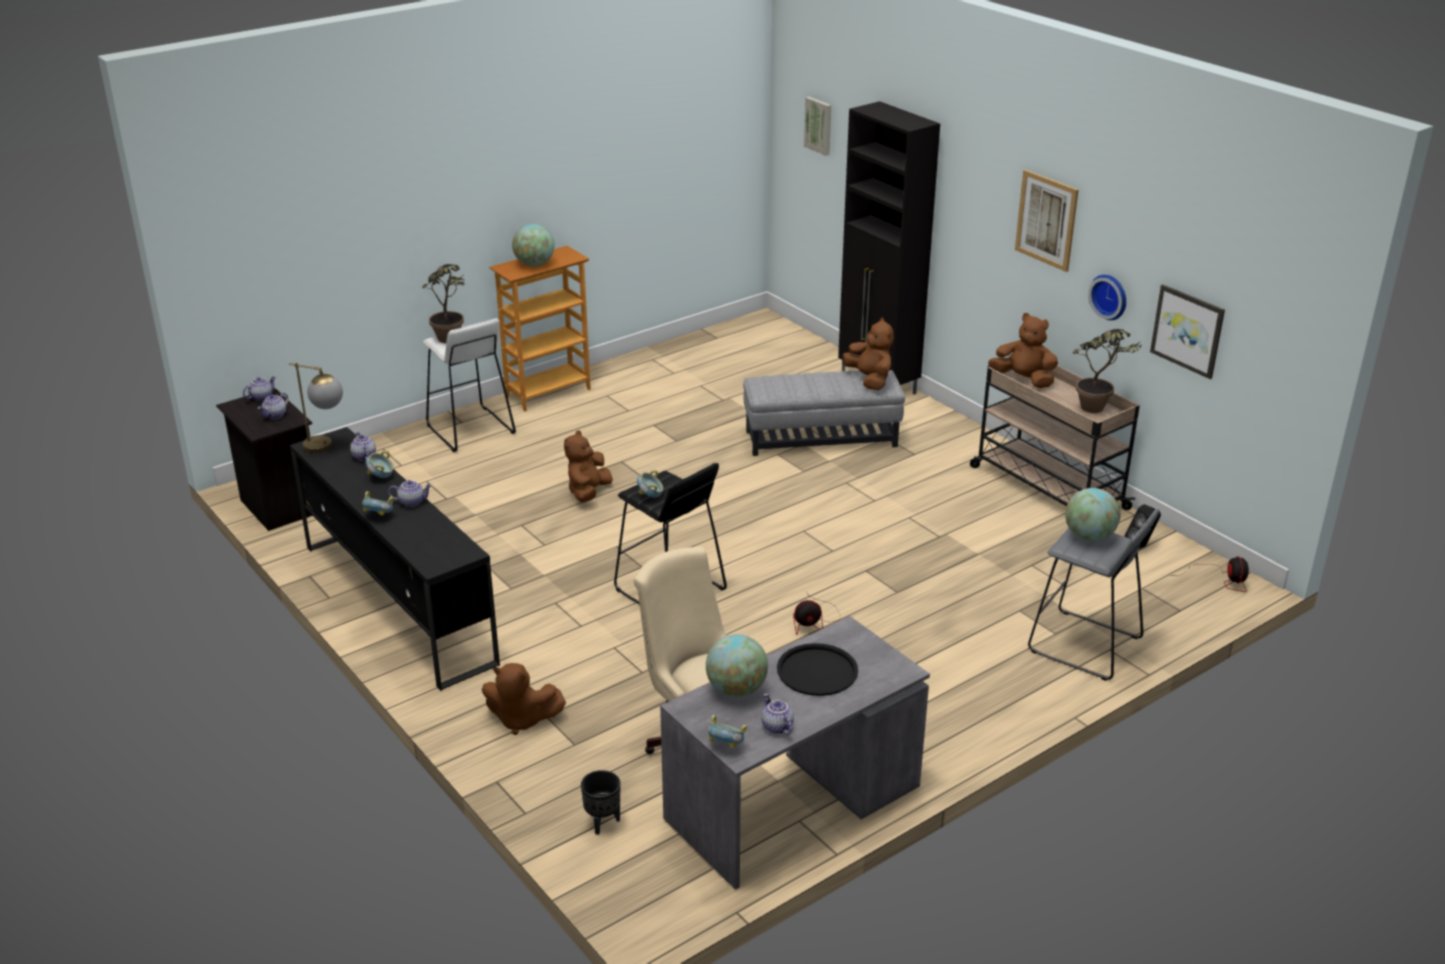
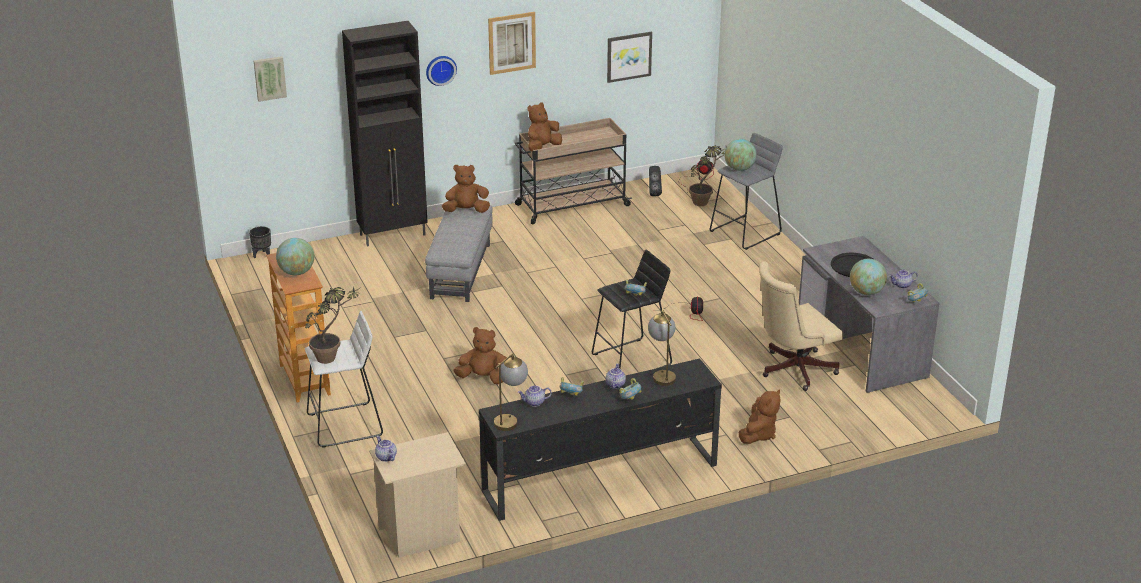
camera: 75 degrees left, 0 degrees up
black nightstand [216,388,313,531] -> beige nightstand [369,432,466,558]
teapot [258,392,288,419] -> none
brown plush toy [564,430,613,503] -> brown plush toy turned 150 degrees clockwise [453,327,507,384]
black planter [581,770,621,835] -> black planter moved to [249,226,271,258]
potted plant [1073,329,1142,413] -> potted plant moved to [689,145,727,206]
wall clock [1088,275,1126,320] -> wall clock moved to [426,56,457,86]
none -> table lamp [648,309,676,386]

